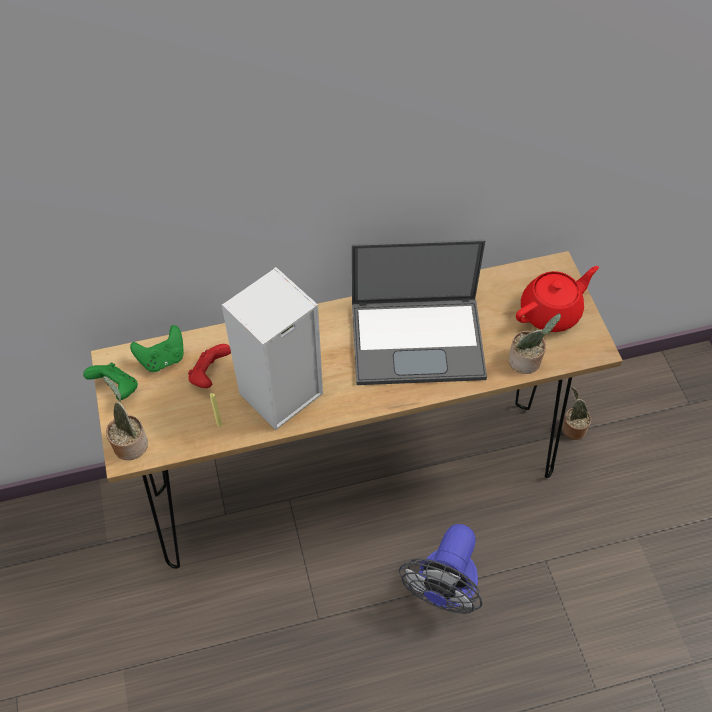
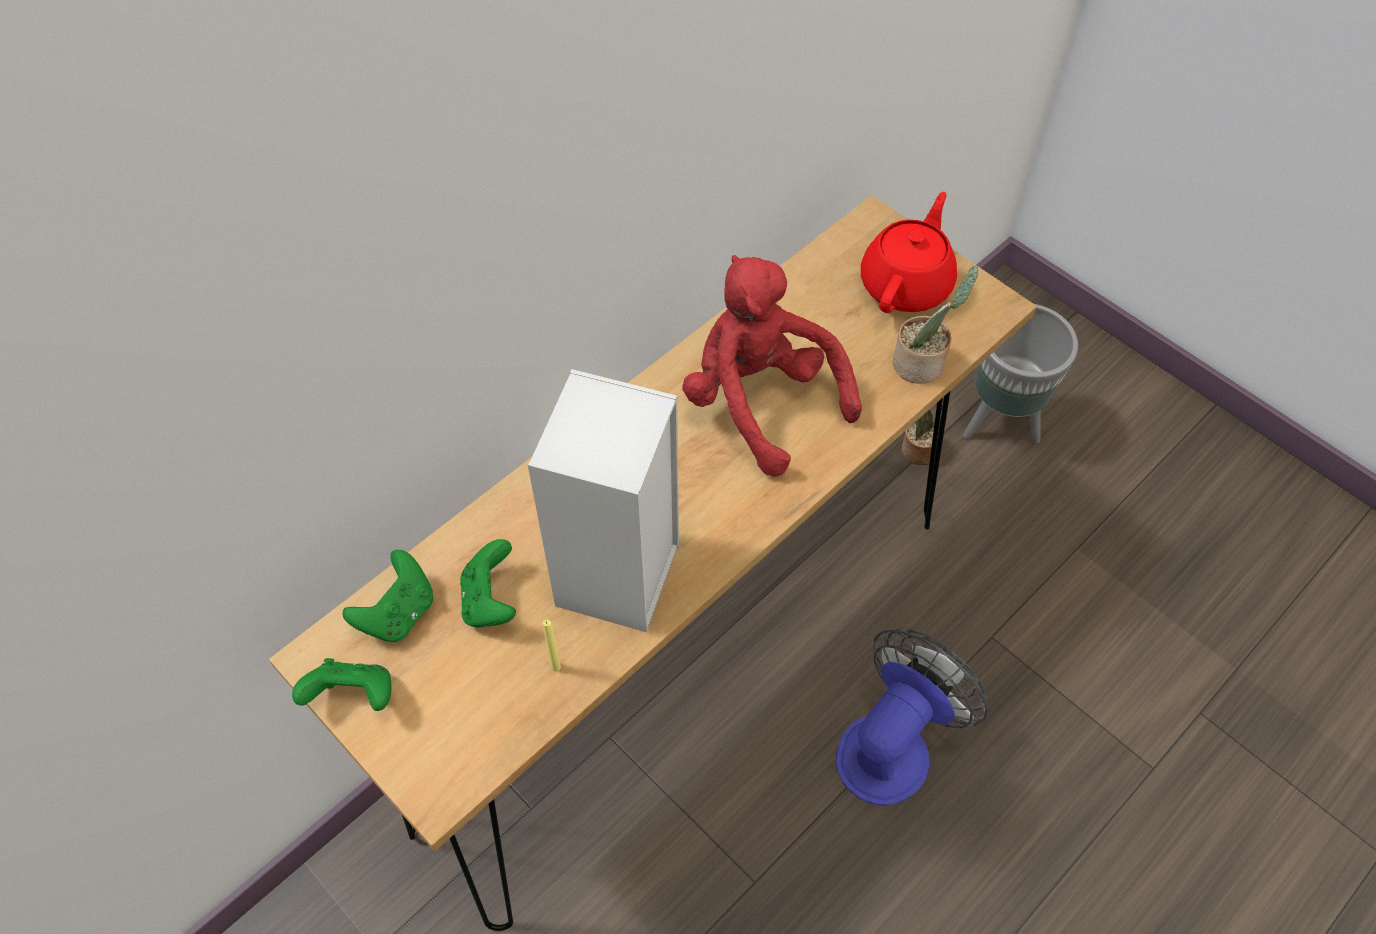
camera: 30 degrees left, 0 degrees up
potted plant [103,376,148,460] -> none
red game controller [188,344,231,388] -> green game controller [460,539,516,627]
laptop [352,239,487,385] -> red plush toy [683,255,862,477]
fan [399,524,482,614] -> fan turned 135 degrees counterclockwise [836,628,988,806]
none -> grey planter [963,304,1078,443]

